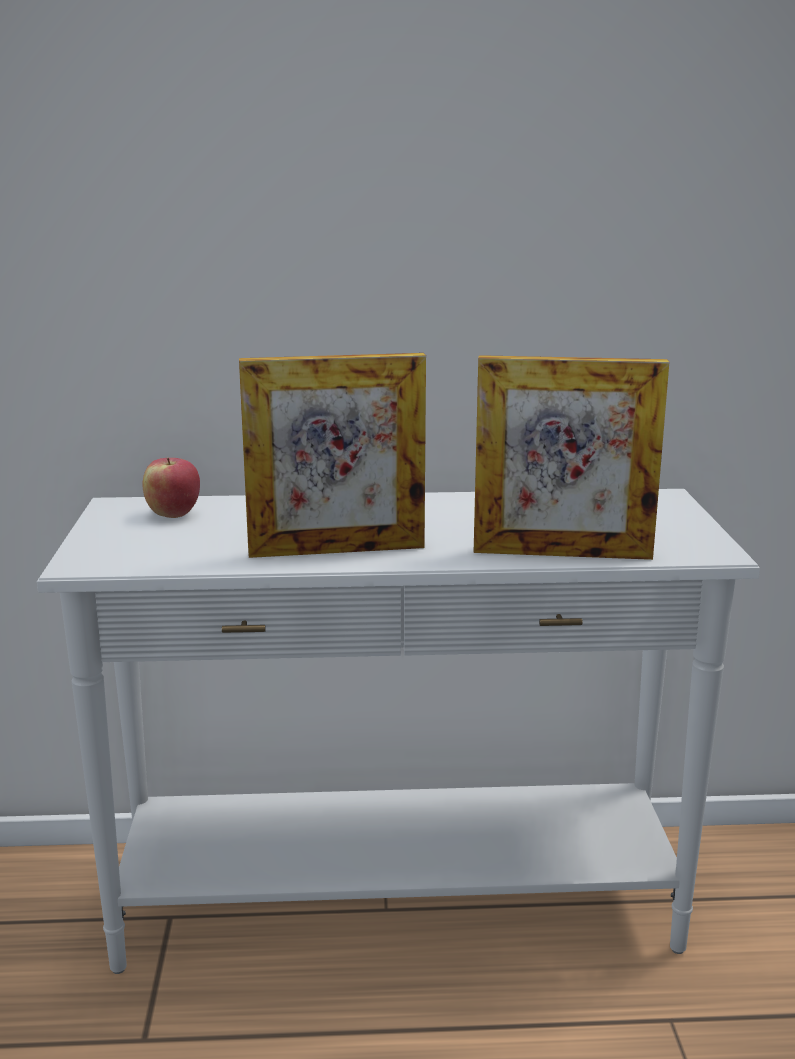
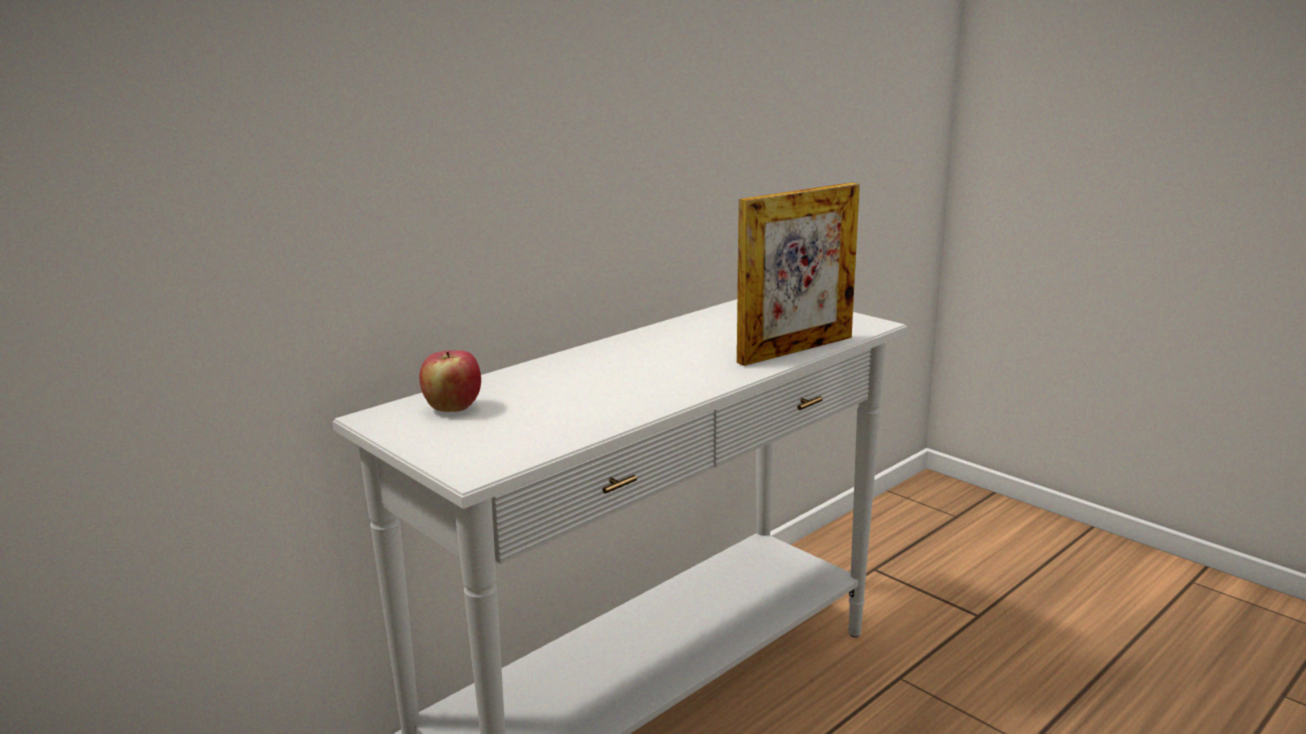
camera: 40 degrees left, 0 degrees up
picture frame [239,353,426,558] -> none

